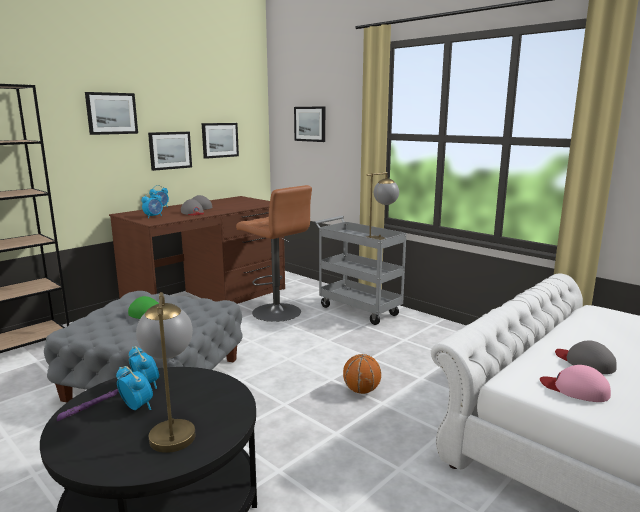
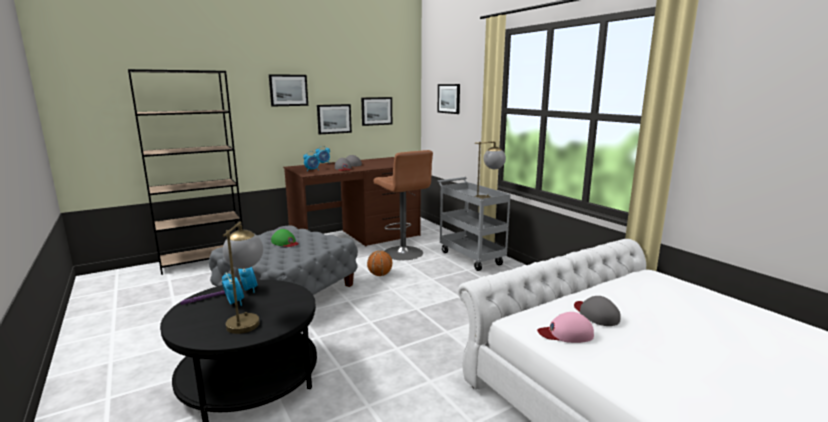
camera: 15 degrees right, 0 degrees up
basketball [343,354,381,394] -> basketball moved to [367,250,392,276]
pink cap [540,365,611,402] -> pink cap turned 45 degrees counterclockwise [537,312,594,343]

